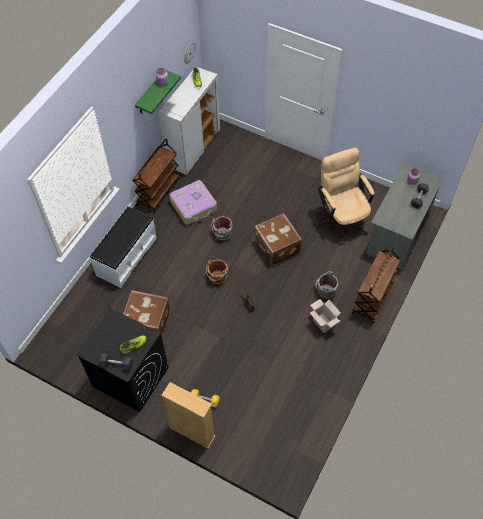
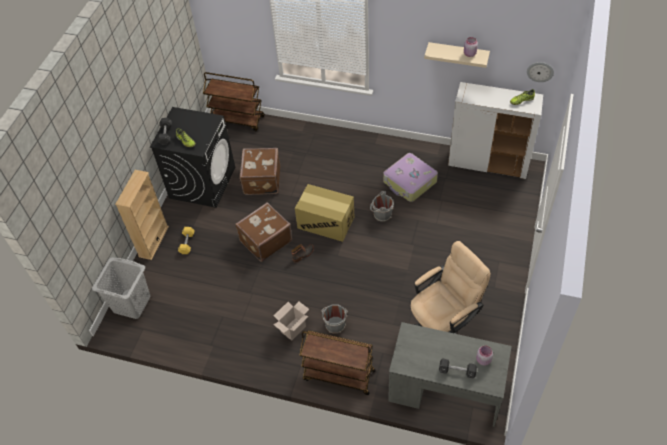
camera: 80 degrees right, 5 degrees down
white bench [90,207,157,288] -> none
brown cart [132,139,180,214] -> brown cart moved to [203,72,265,131]
green shelf [135,70,181,114] -> beige shelf [424,42,490,68]
brown bucket [206,259,228,284] -> cardboard box [295,184,354,242]
brown suitcase [254,213,302,266] -> brown suitcase moved to [235,202,292,262]
none -> grey laundry basket [92,257,150,319]

